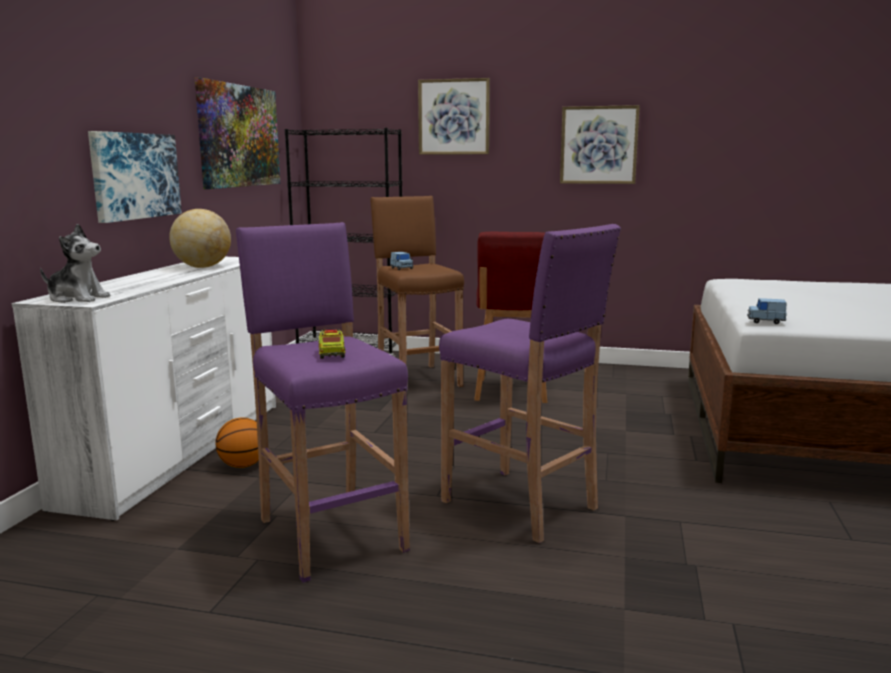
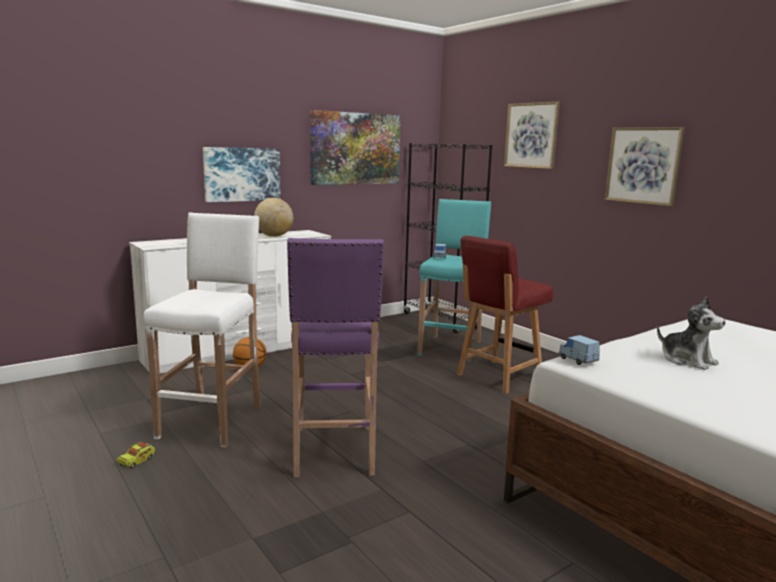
camera: 40 degrees right, 0 degrees up
plush toy [40,224,111,303] -> plush toy moved to [657,296,726,370]
purple stool [236,222,410,583] -> white stool [143,212,261,447]
toy truck [319,329,345,359] -> toy truck moved to [116,442,156,469]
brown stool [370,196,464,387] -> turquoise stool [417,199,491,363]

